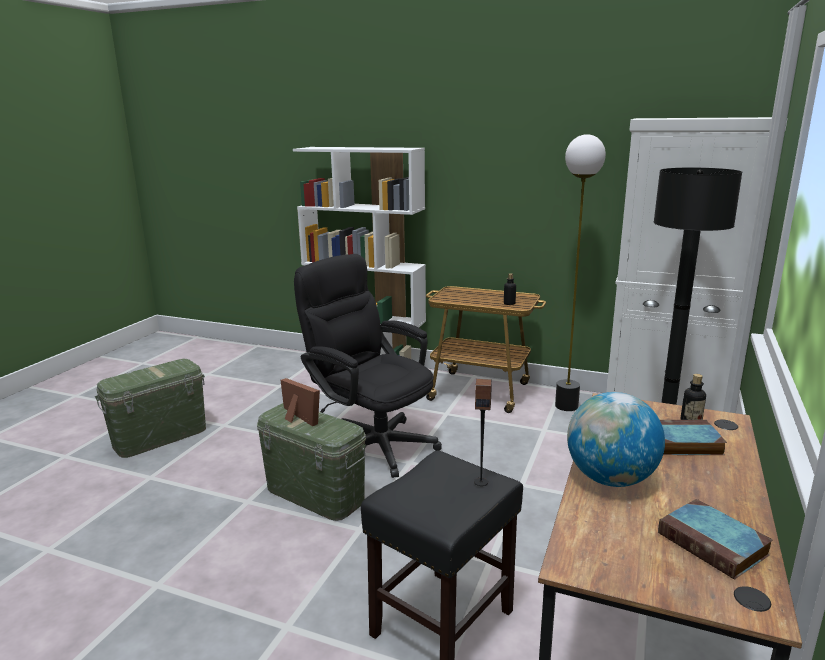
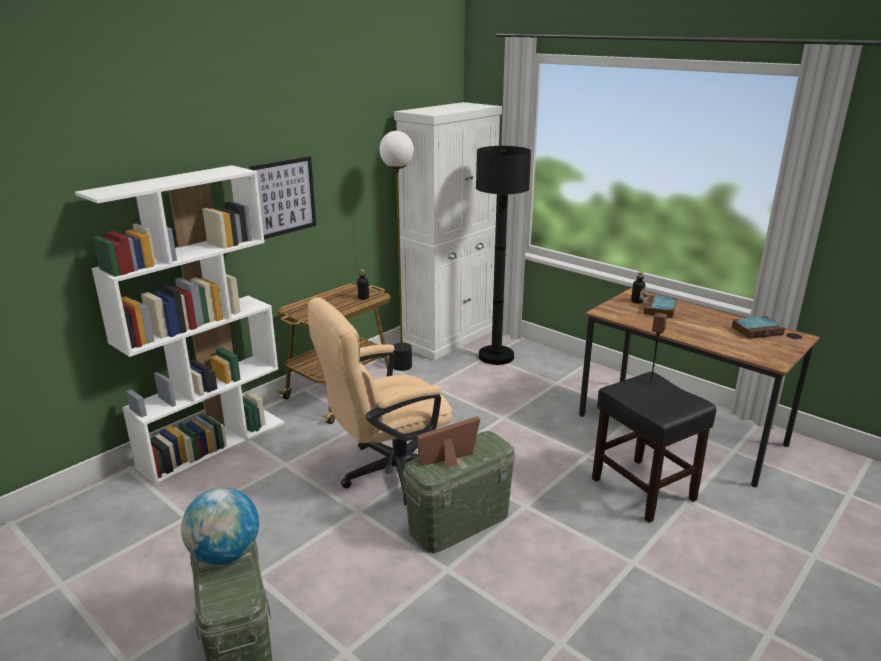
camera: 70 degrees left, 5 degrees up
black office chair [294,254,442,478] -> beige office chair [307,297,452,505]
globe [567,392,665,487] -> globe moved to [181,487,259,565]
none -> picture [249,156,316,239]

